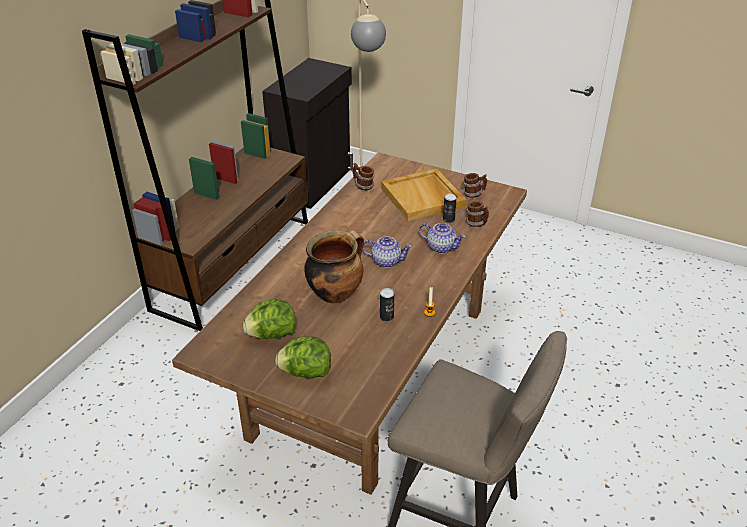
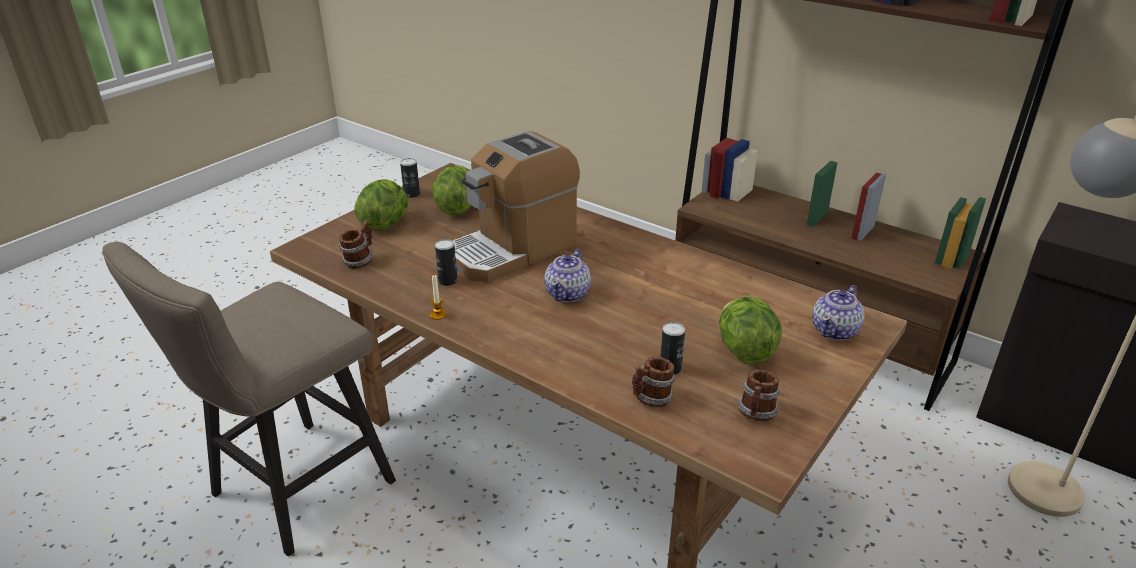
camera: 100 degrees right, 5 degrees down
cooking pot [304,230,364,303] -> coffee machine [452,131,580,283]
mug [352,163,375,190] -> mug moved to [339,220,373,268]
beige tray [381,169,466,221] -> lettuce [719,296,782,365]
teapot [419,223,466,254] -> teapot moved to [812,285,864,340]
none -> can [400,158,420,198]

